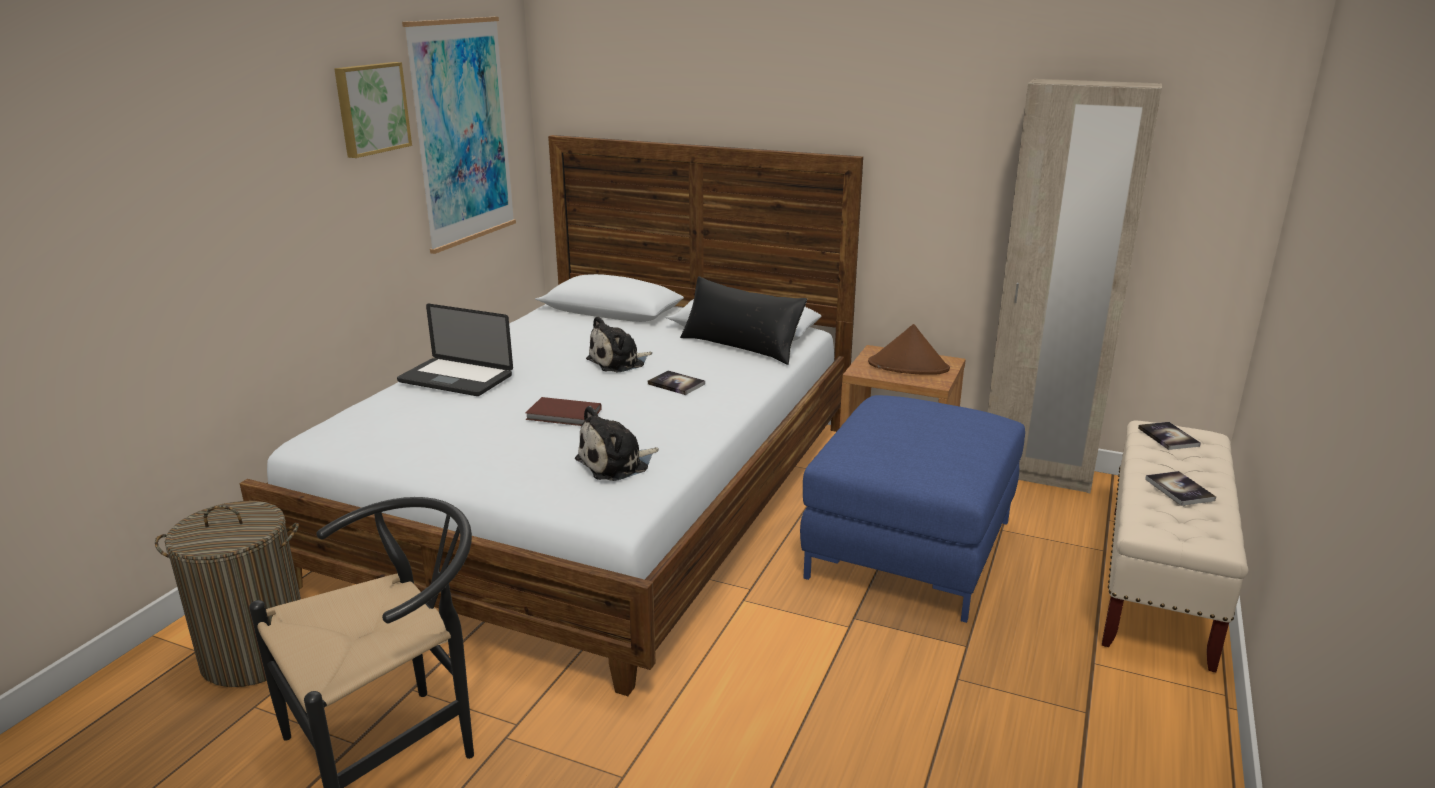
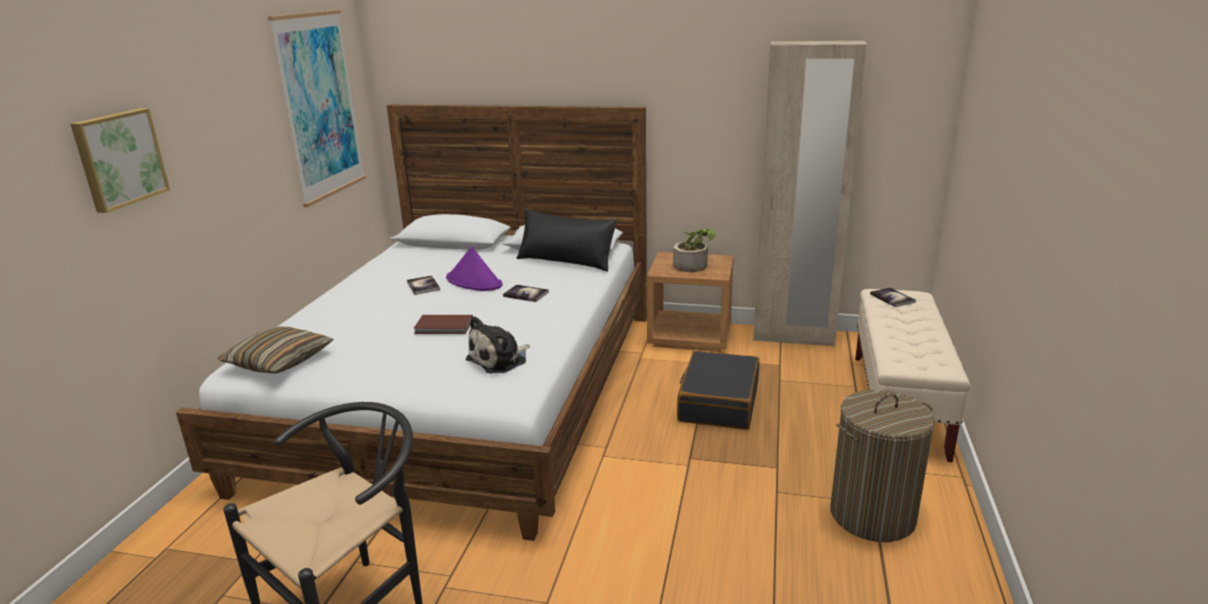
camera: 10 degrees left, 0 degrees up
laundry basket [155,501,301,687] -> laundry basket moved to [830,390,935,542]
picture [334,62,412,158] -> picture moved to [70,108,170,213]
laptop [397,304,513,396] -> none
plush toy [586,316,652,372] -> purple hat [446,246,503,291]
blue ottoman [800,395,1025,623] -> black suitcase [677,351,759,430]
brown hat [868,324,950,375] -> potted plant [673,228,716,273]
book [1145,471,1216,506] -> book moved to [407,275,440,295]
none -> pillow [218,326,334,374]

